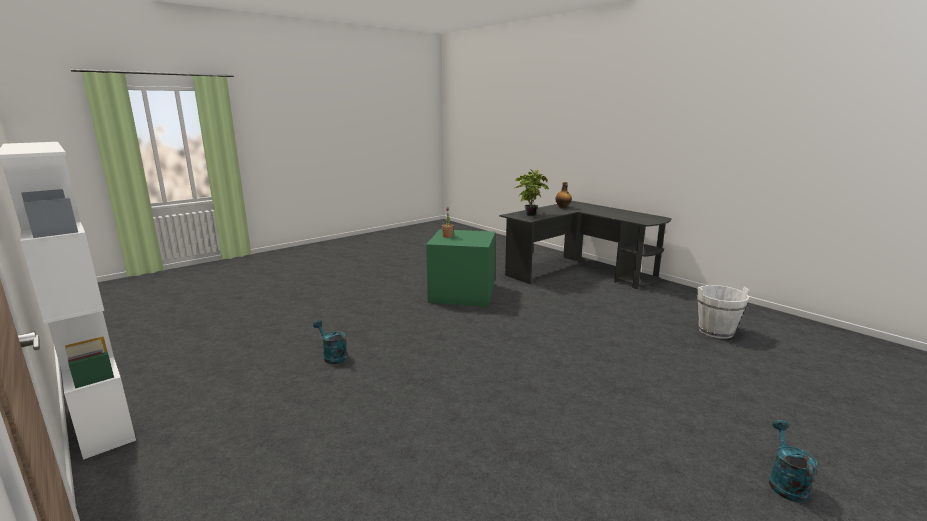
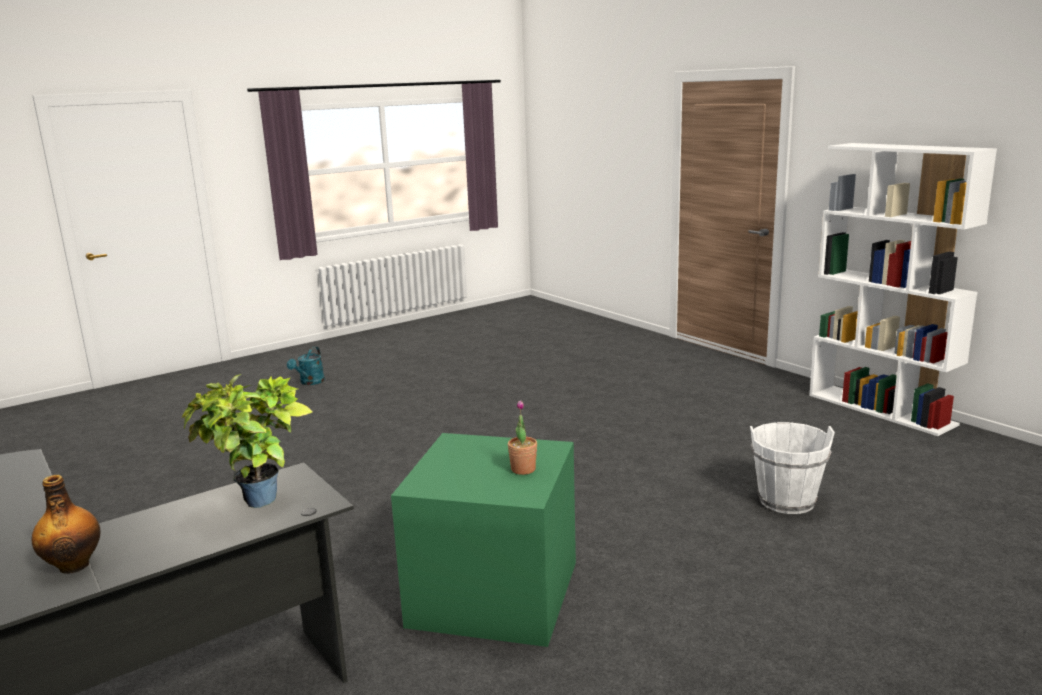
camera: 175 degrees left, 0 degrees up
turquoise watering can [313,320,348,364] -> none
white bucket [697,285,750,339] -> white bucket moved to [750,422,835,514]

